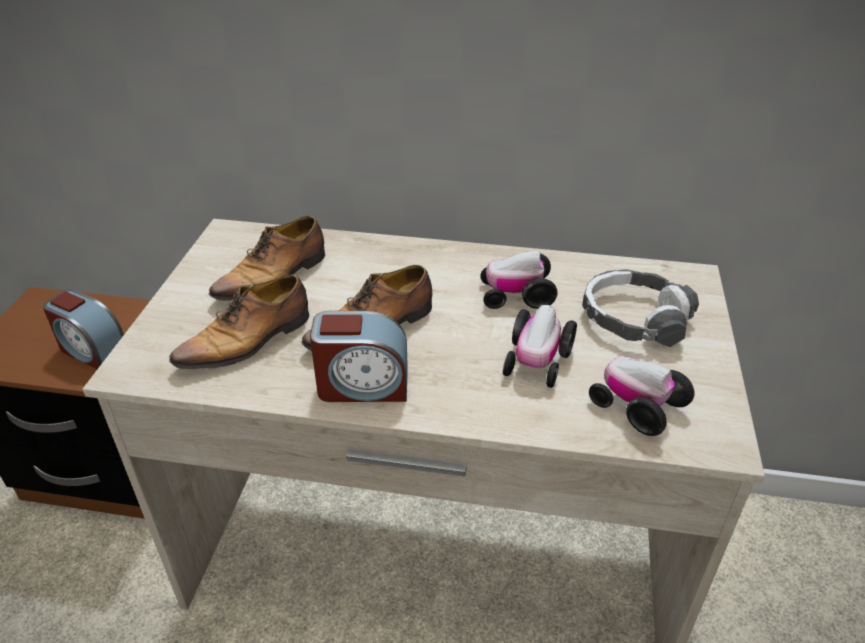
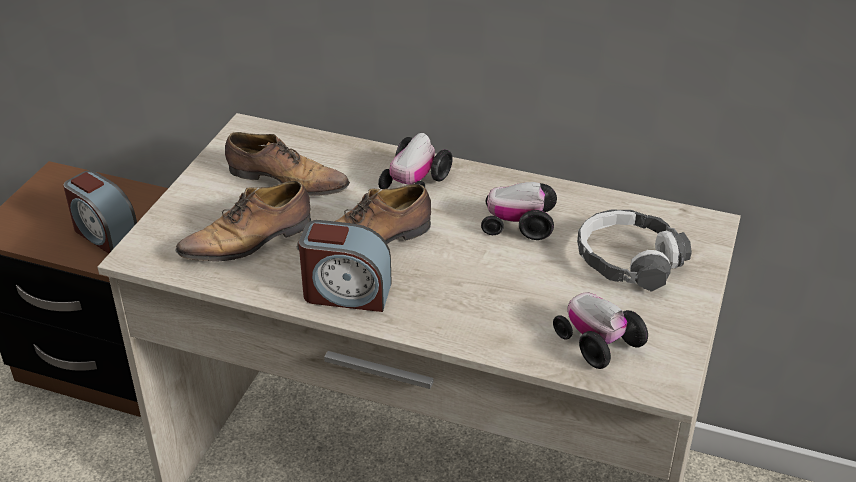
camera: 10 degrees right, 0 degrees up
shoe [208,216,325,309] -> shoe turned 120 degrees counterclockwise [225,132,350,196]
toy car [503,305,577,388] -> toy car moved to [378,133,452,189]

